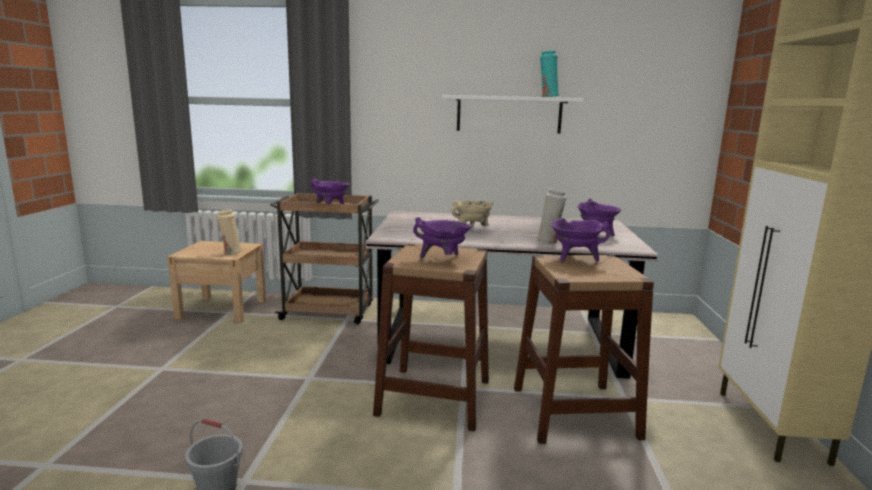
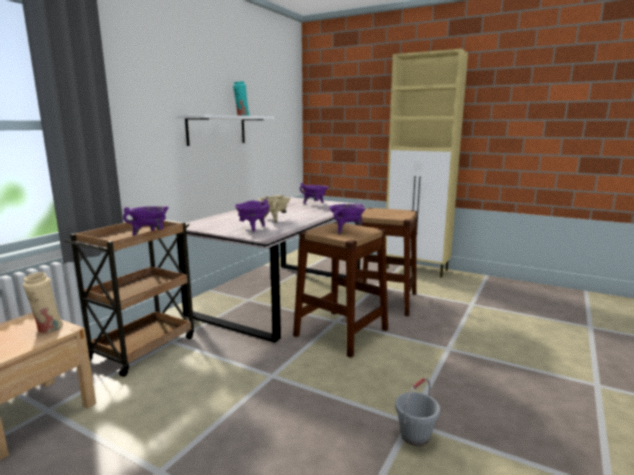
camera: 65 degrees left, 0 degrees up
white vase [537,189,566,243] -> none
purple cooking pot [551,218,610,262] -> purple cooking pot moved to [235,199,269,231]

